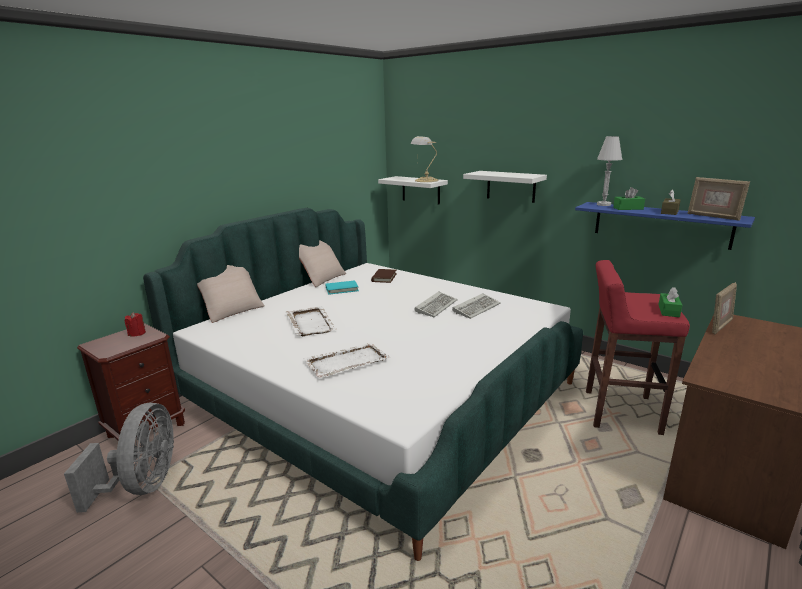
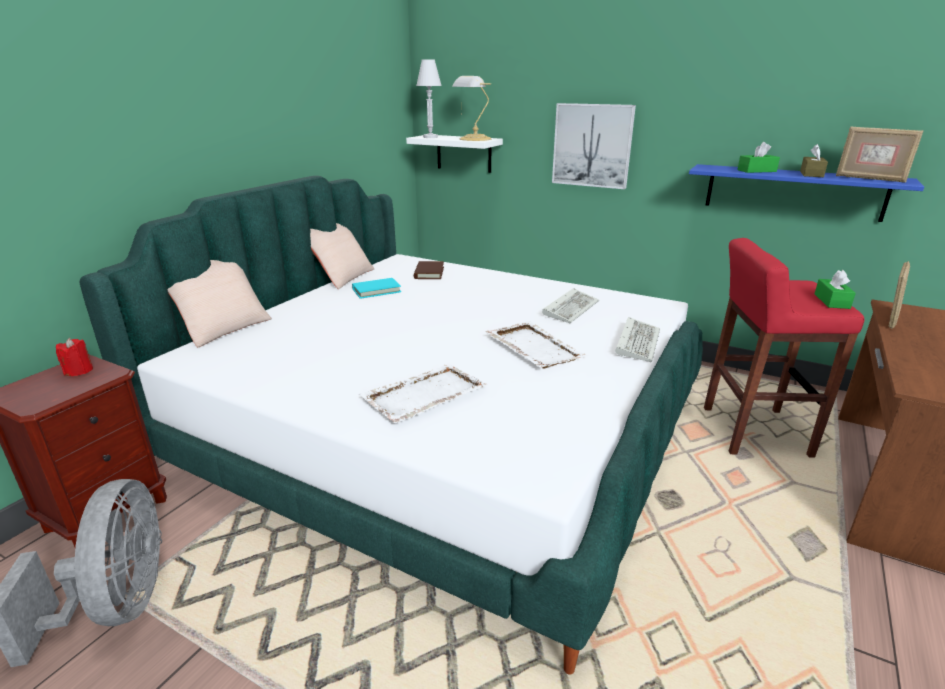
camera: 10 degrees left, 5 degrees up
white tray [286,306,338,336] -> white tray moved to [485,321,588,369]
keyboard [414,292,458,317] -> keyboard moved to [615,317,660,362]
white shelf [463,171,547,203] -> picture [552,103,636,189]
white table lamp [597,136,622,206] -> white table lamp moved to [416,59,442,138]

